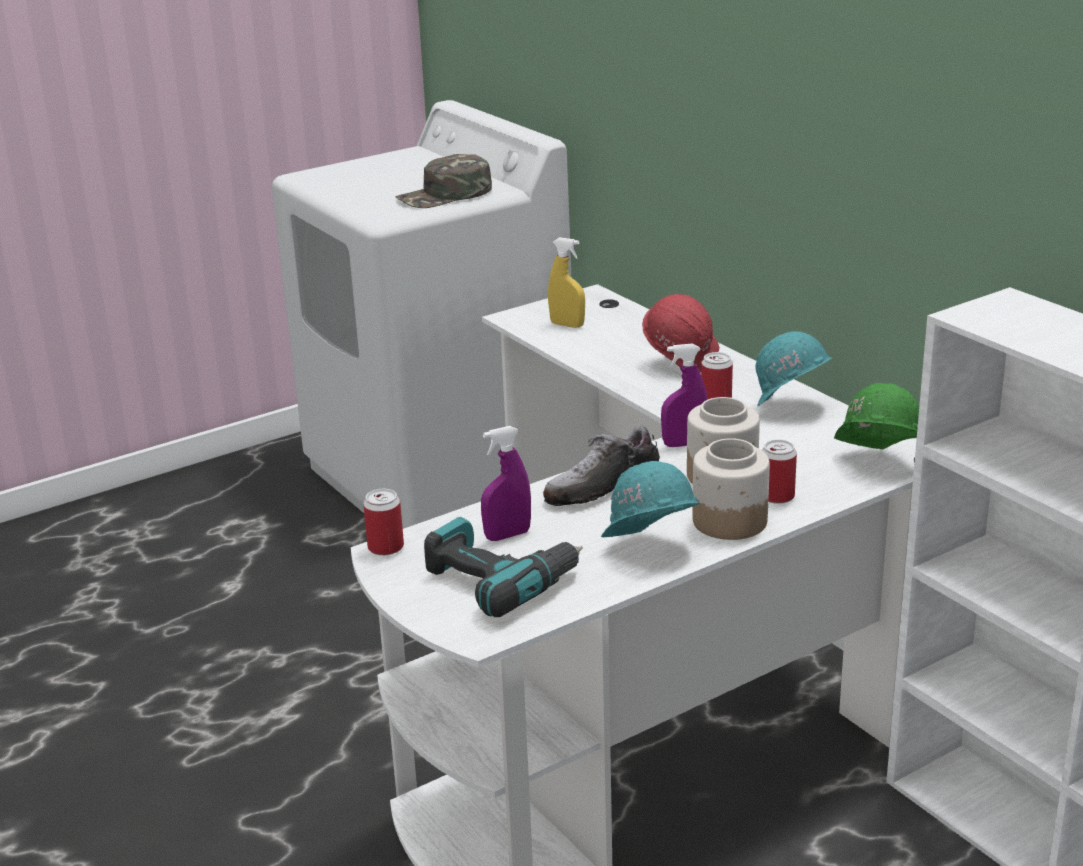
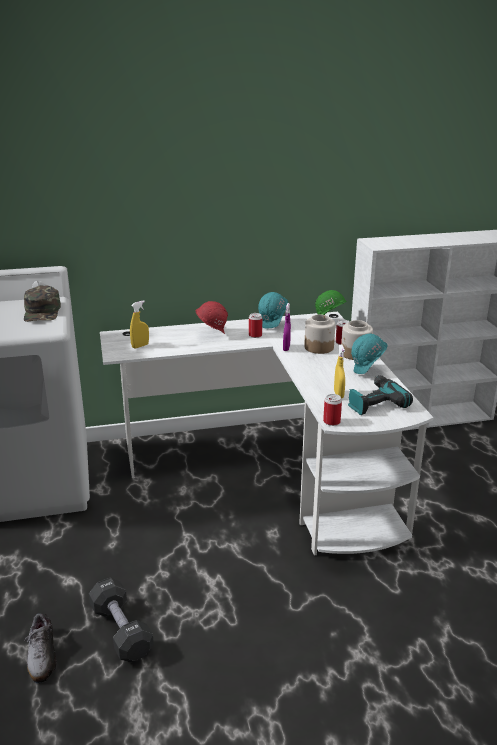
camera: 70 degrees left, 0 degrees up
purple spray bottle [481,426,531,541] -> yellow spray bottle [334,344,345,398]
shoe [543,426,660,506] -> shoe moved to [24,613,57,684]
none -> black dumbbell [89,577,154,663]

